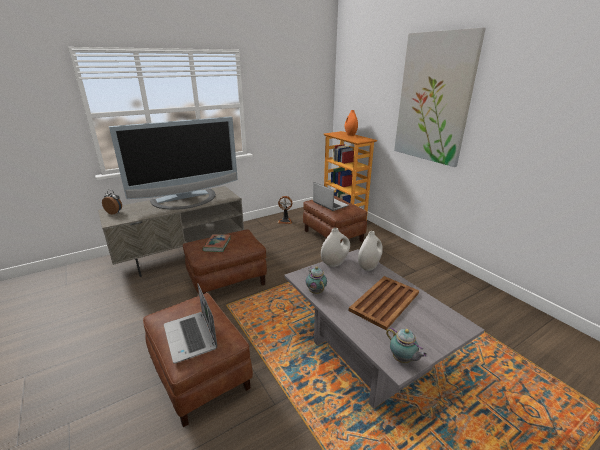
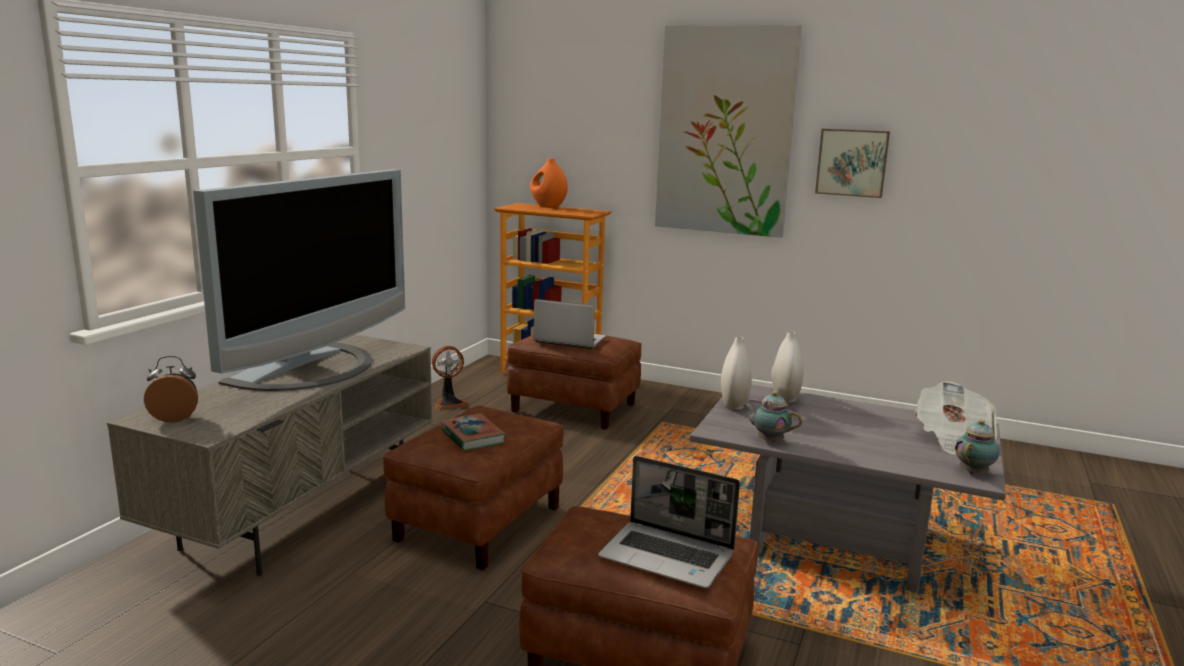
camera: 35 degrees left, 10 degrees down
brown tray [349,276,419,330] -> none
teapot [386,327,427,363] -> teapot turned 60 degrees counterclockwise [955,420,999,474]
none -> picture [815,129,890,198]
none -> newspaper [915,381,997,455]

